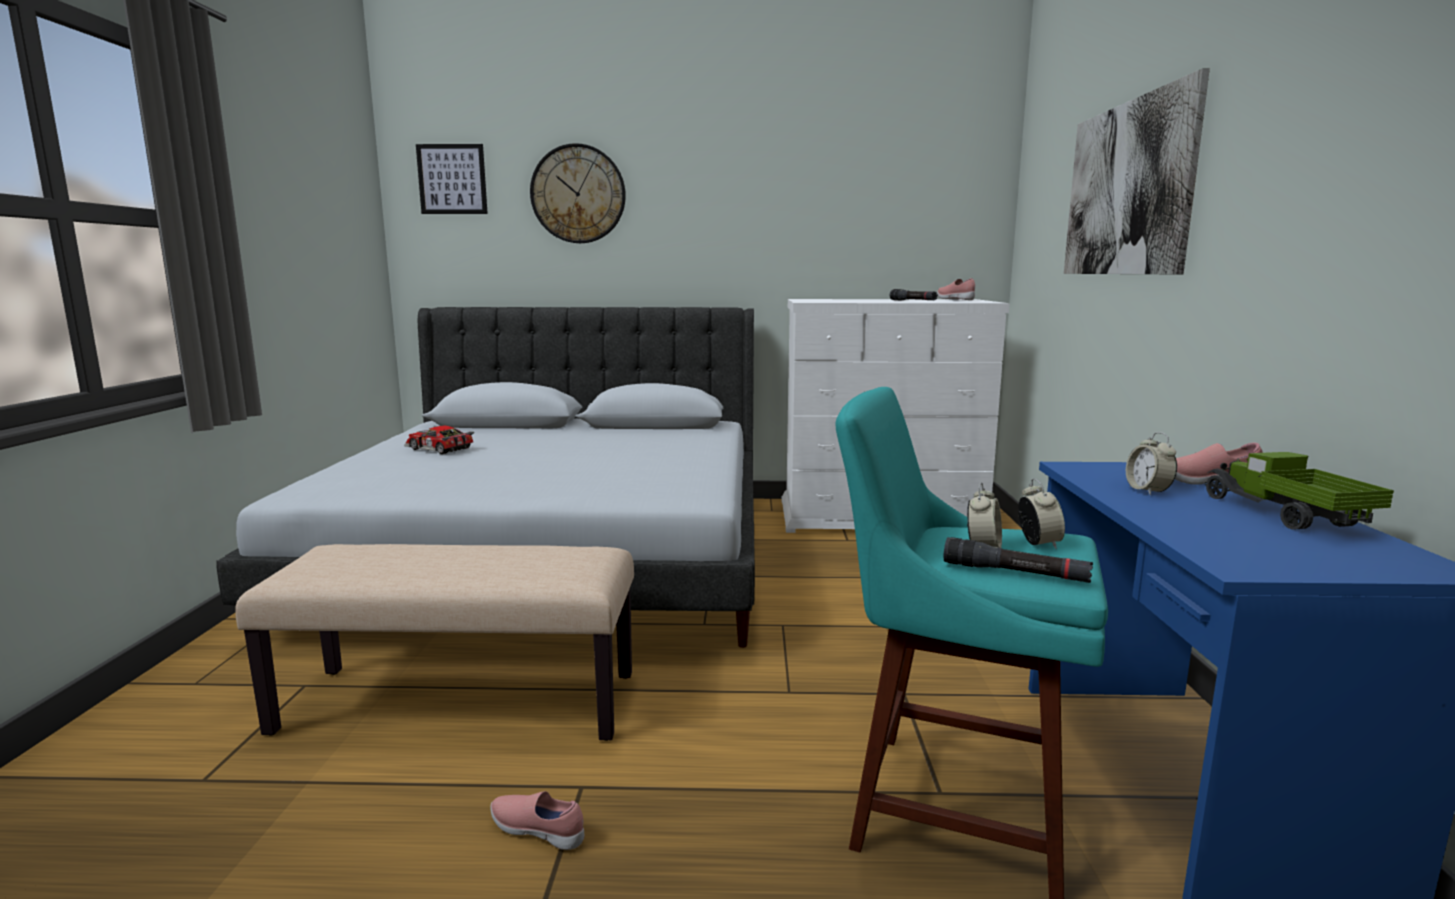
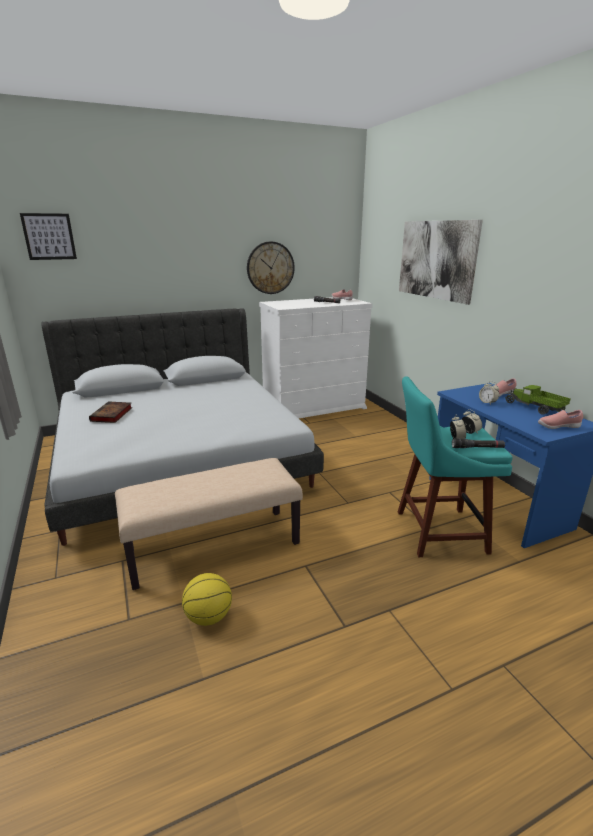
camera: 25 degrees left, 10 degrees up
toy car [404,425,474,454] -> book [89,401,132,423]
pink shoe [490,791,585,850] -> pink shoe moved to [538,410,583,429]
wall clock [530,143,626,243] -> wall clock moved to [247,241,295,294]
none -> basketball [182,573,232,626]

